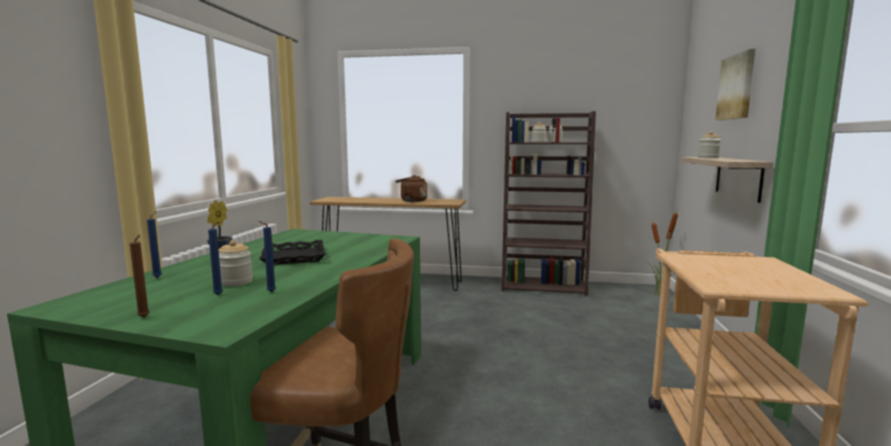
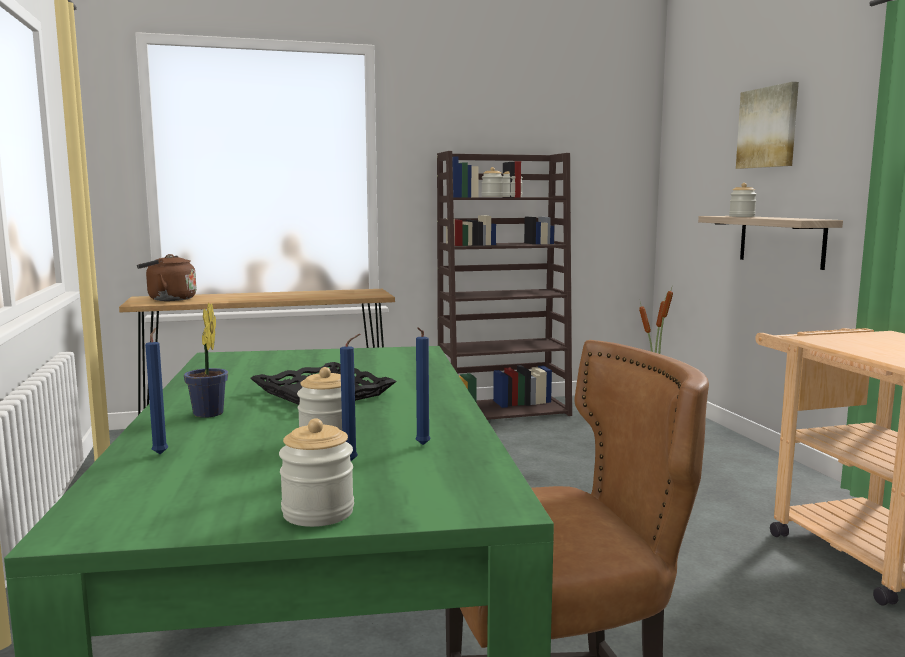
camera: 25 degrees left, 0 degrees up
brown candle [130,235,150,318] -> jar [279,418,354,527]
brown kettle [396,175,427,202] -> brown kettle moved to [137,254,196,301]

